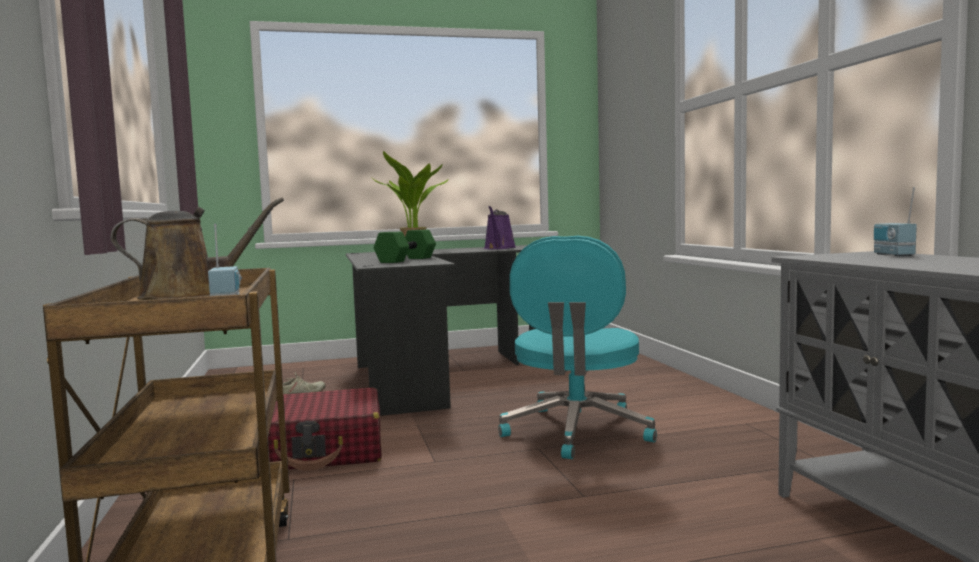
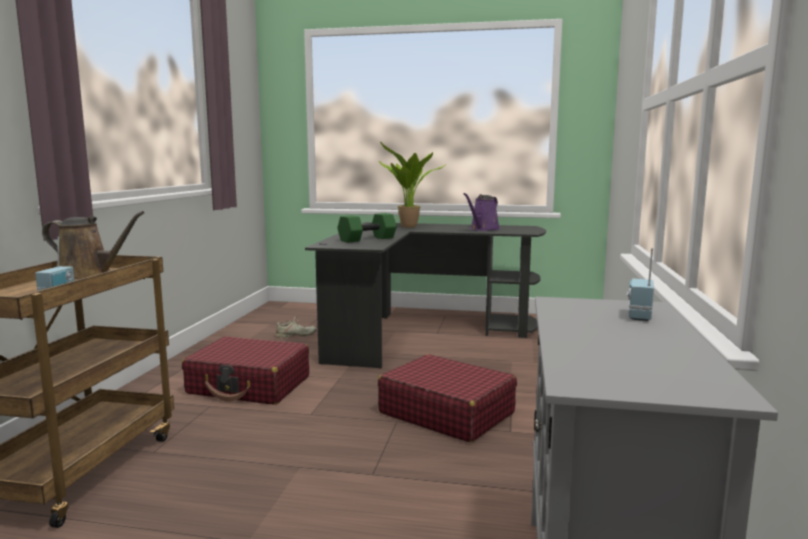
camera: 25 degrees right, 5 degrees up
turquoise office chair [498,236,657,459] -> red suitcase [378,354,517,442]

